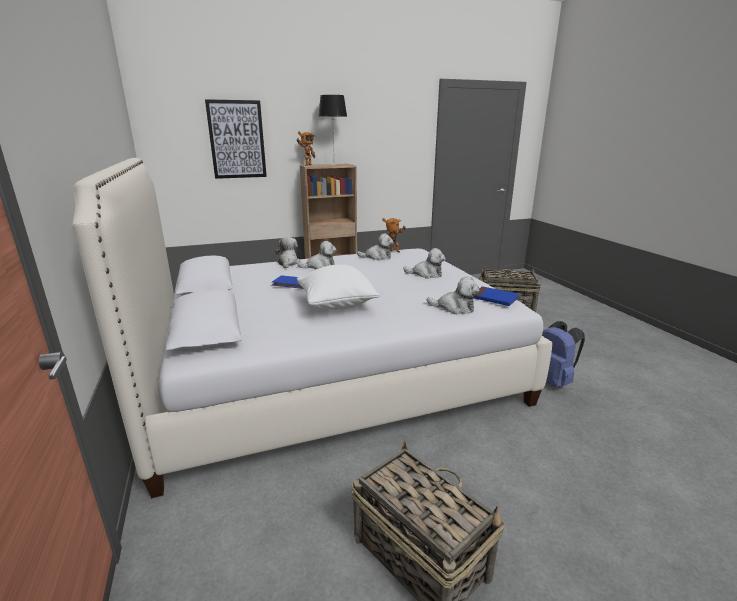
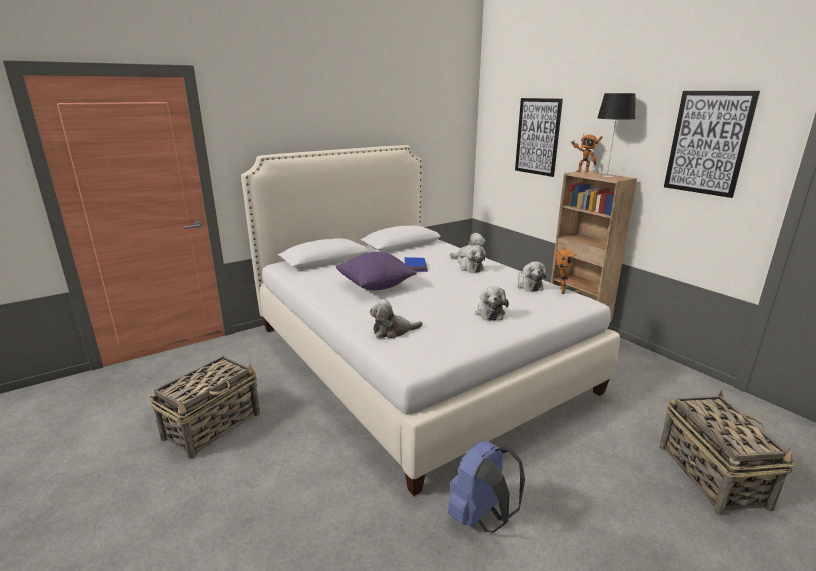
camera: 75 degrees right, 0 degrees up
white pillow [297,264,380,310] -> purple pillow [336,252,417,291]
plush toy [427,276,479,314] -> plush toy turned 75 degrees clockwise [370,299,423,339]
blue book [474,286,520,306] -> none
none -> picture [664,91,760,198]

